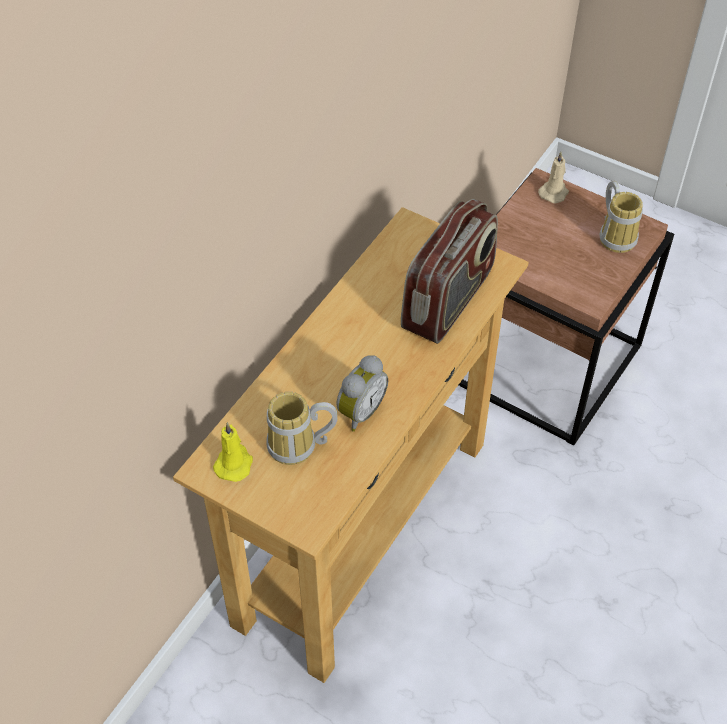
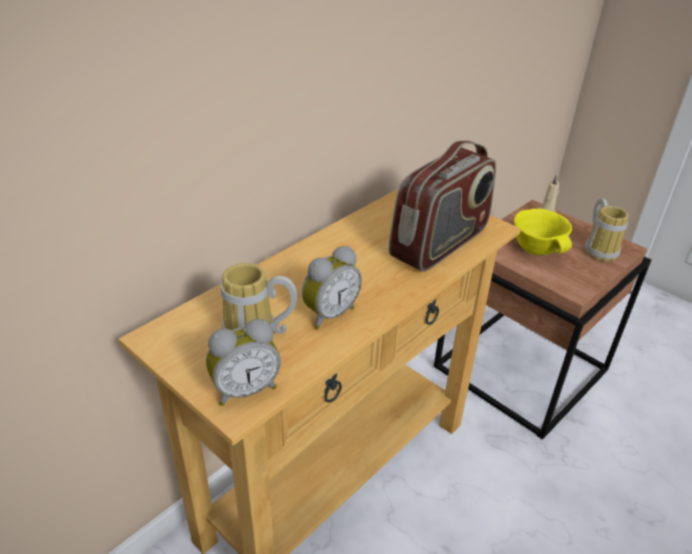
camera: 10 degrees right, 15 degrees down
yellow candle [213,422,253,482] -> none
none -> alarm clock [206,319,281,406]
none -> yellow bowl [514,209,572,255]

